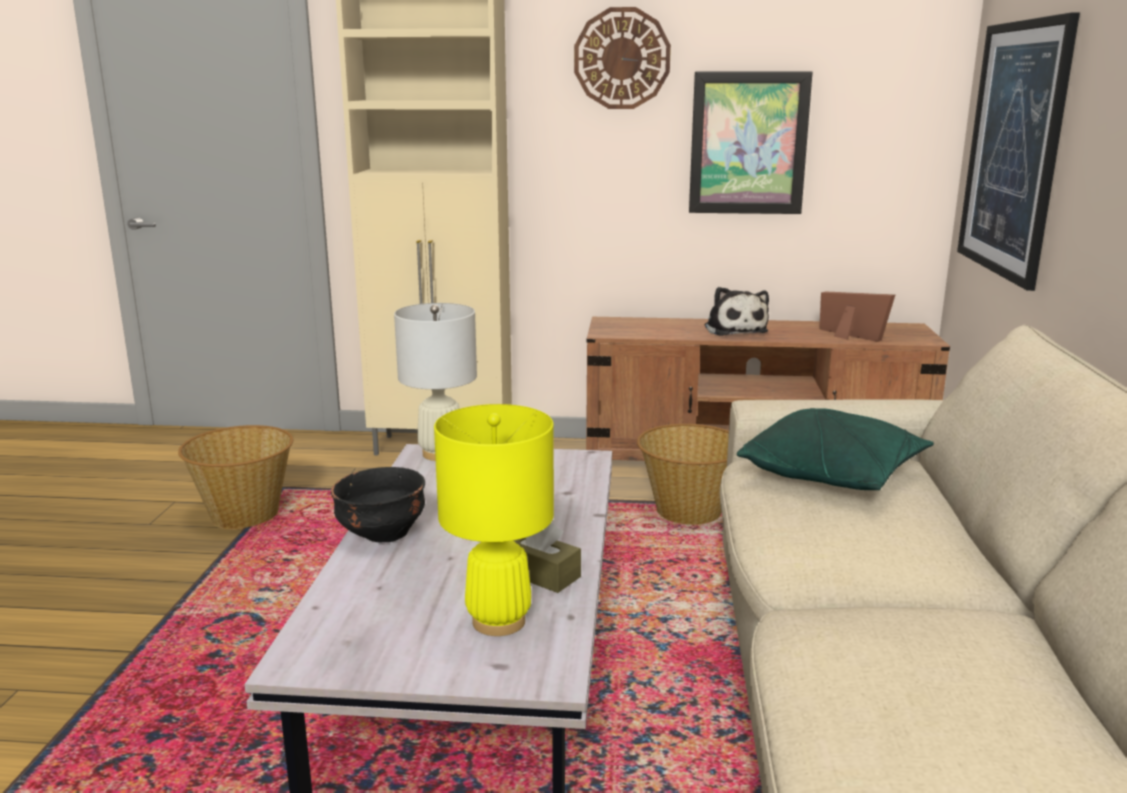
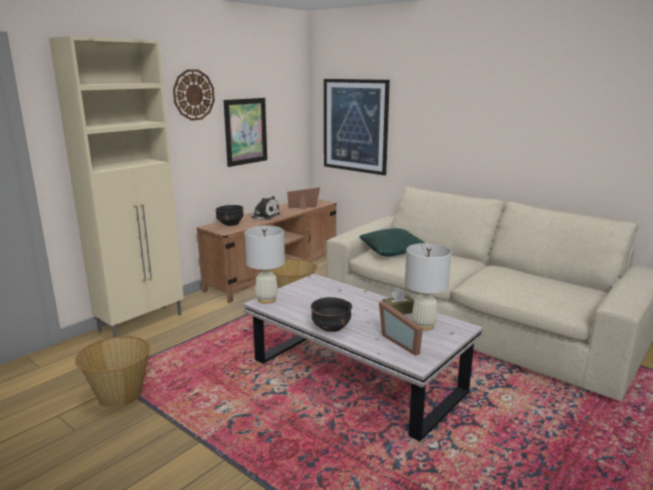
camera: 55 degrees left, 0 degrees up
yellow table lamp [434,404,554,636] -> white table lamp [405,243,451,331]
none -> black bowl [215,205,244,226]
none -> picture frame [379,301,423,356]

